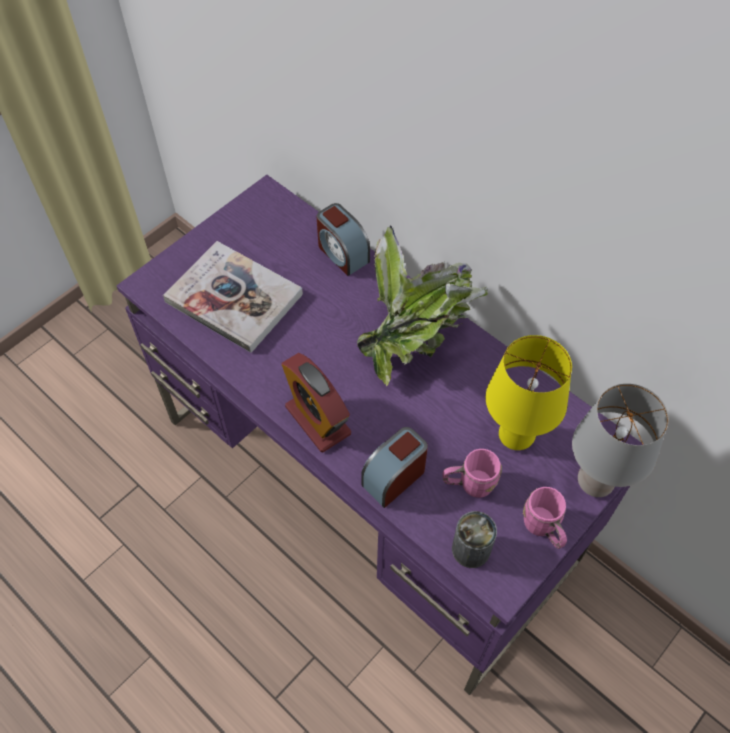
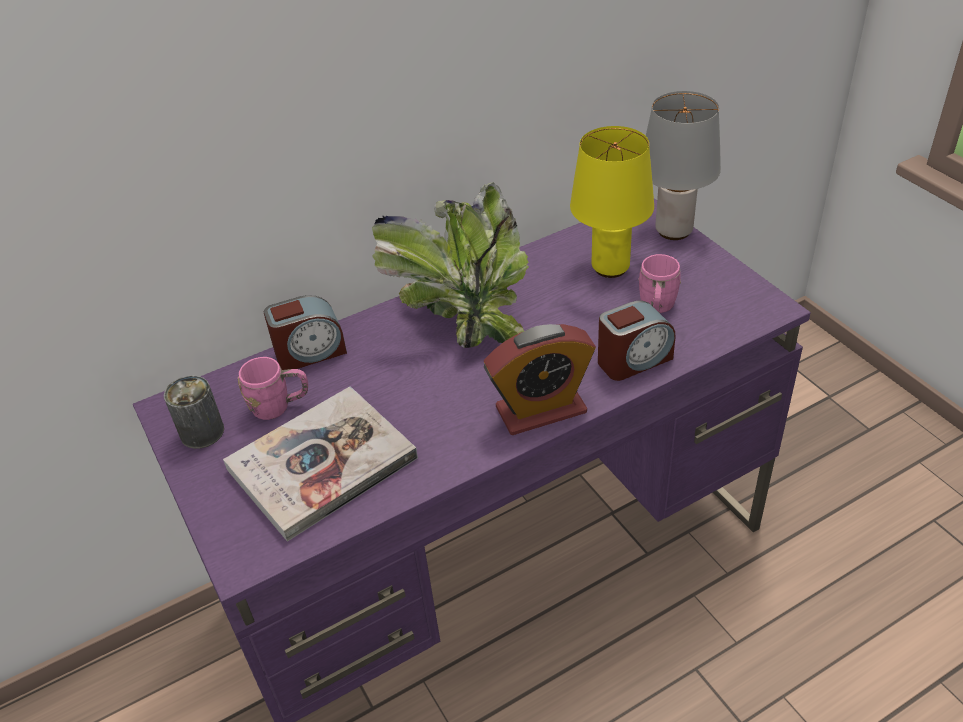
camera: 70 degrees left, 15 degrees down
alarm clock [361,427,428,508] -> alarm clock turned 90 degrees counterclockwise [598,301,675,381]
can [452,511,497,568] -> can moved to [164,375,224,449]
pink mug [523,487,567,549] -> pink mug moved to [237,357,308,420]

